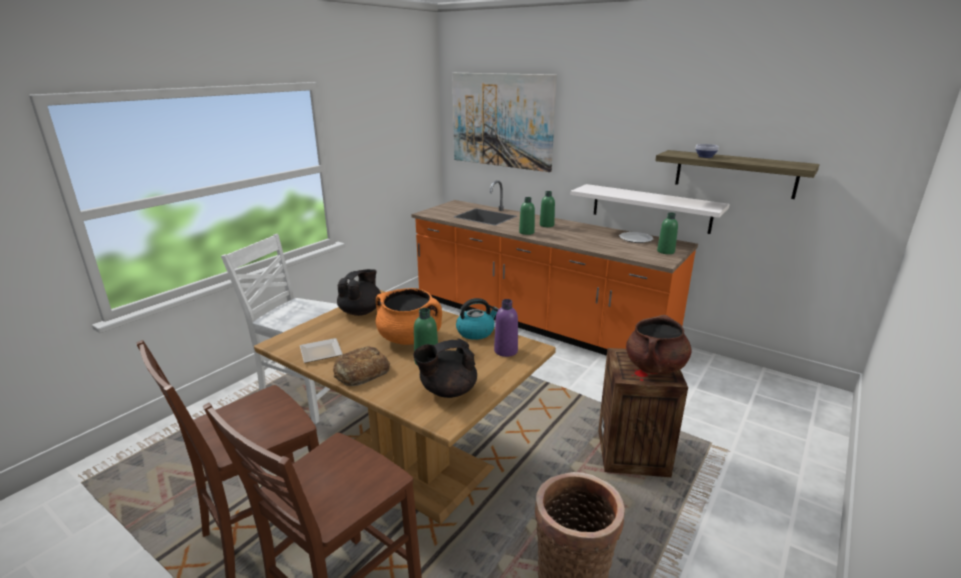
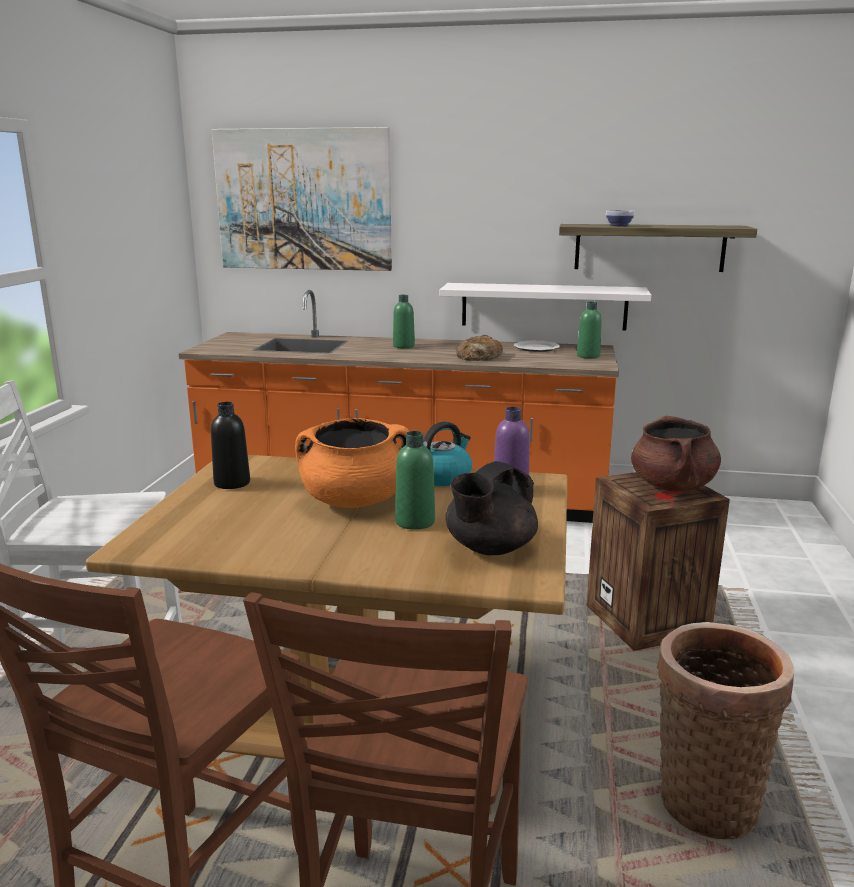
camera: 25 degrees left, 5 degrees down
plate [300,338,343,363] -> none
bread [333,346,390,386] -> bread moved to [456,335,503,361]
black teapot [337,269,381,316] -> black bottle [211,402,250,489]
green bottle [519,197,535,235] -> none

